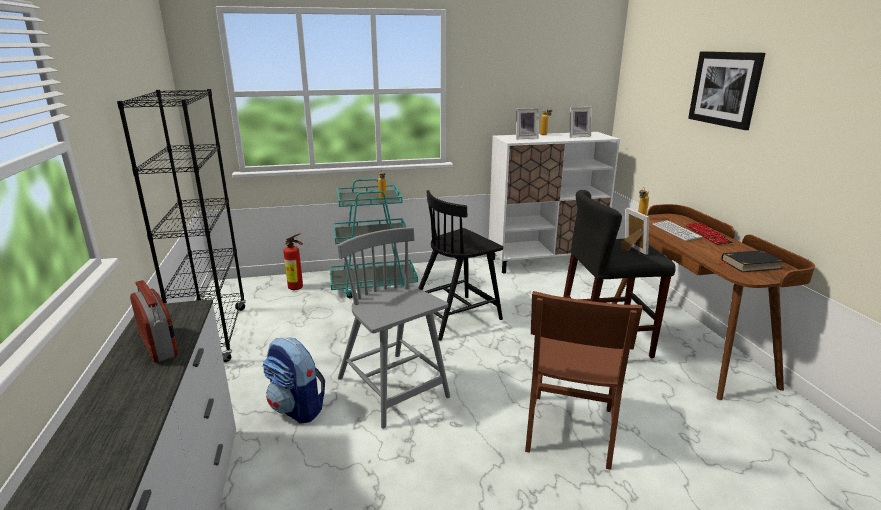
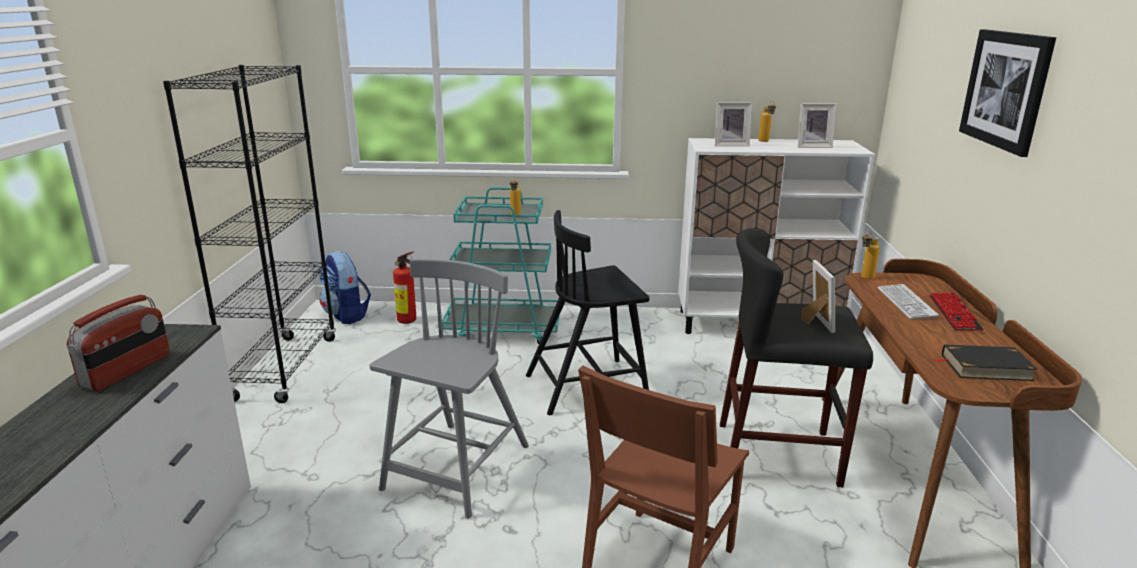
camera: 15 degrees right, 0 degrees up
radio [130,280,178,363] -> radio turned 45 degrees clockwise [67,295,170,392]
backpack [263,337,325,424] -> backpack moved to [319,251,371,324]
grey chair [338,227,450,429] -> grey chair turned 45 degrees clockwise [370,259,529,519]

